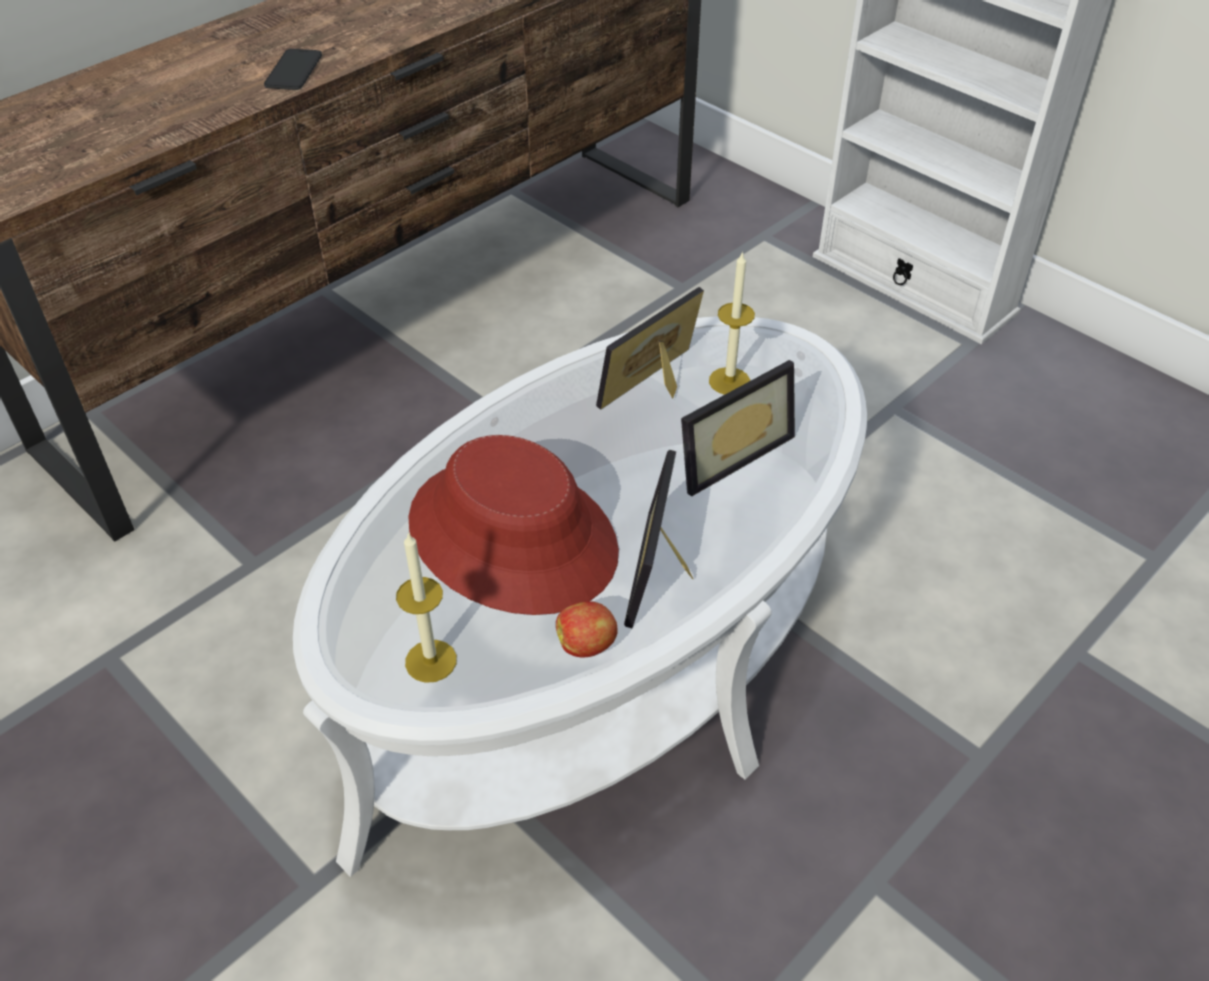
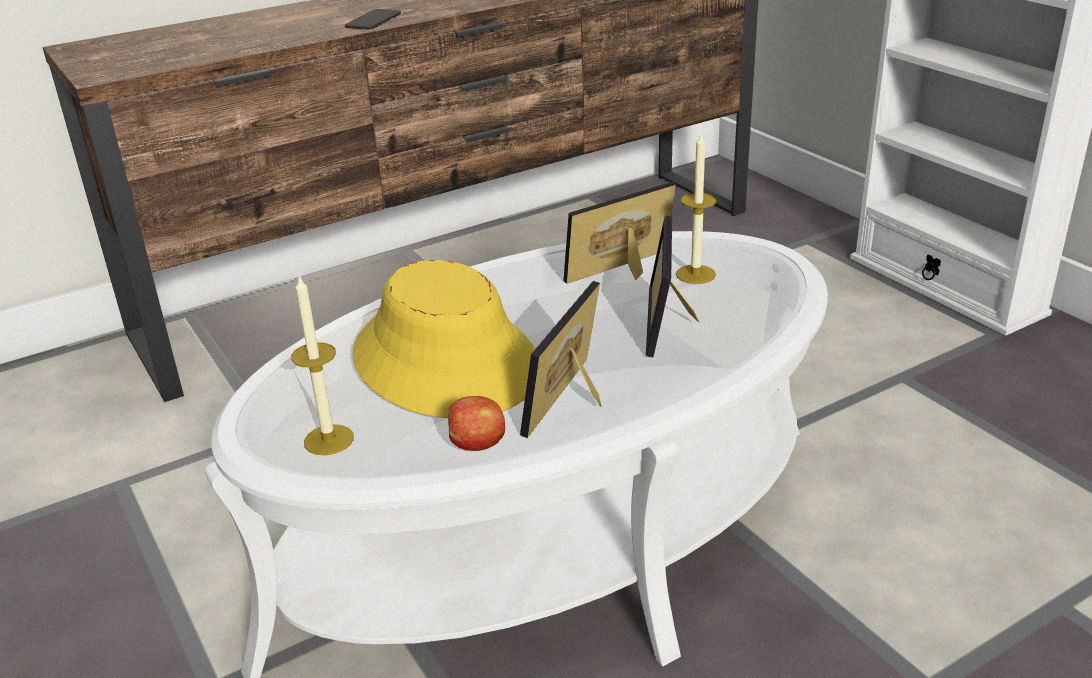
camera: 15 degrees right, 15 degrees down
red hat [408,435,619,615] -> yellow hat [353,260,535,418]
picture frame [681,360,795,496] -> picture frame turned 120 degrees clockwise [646,215,700,357]

